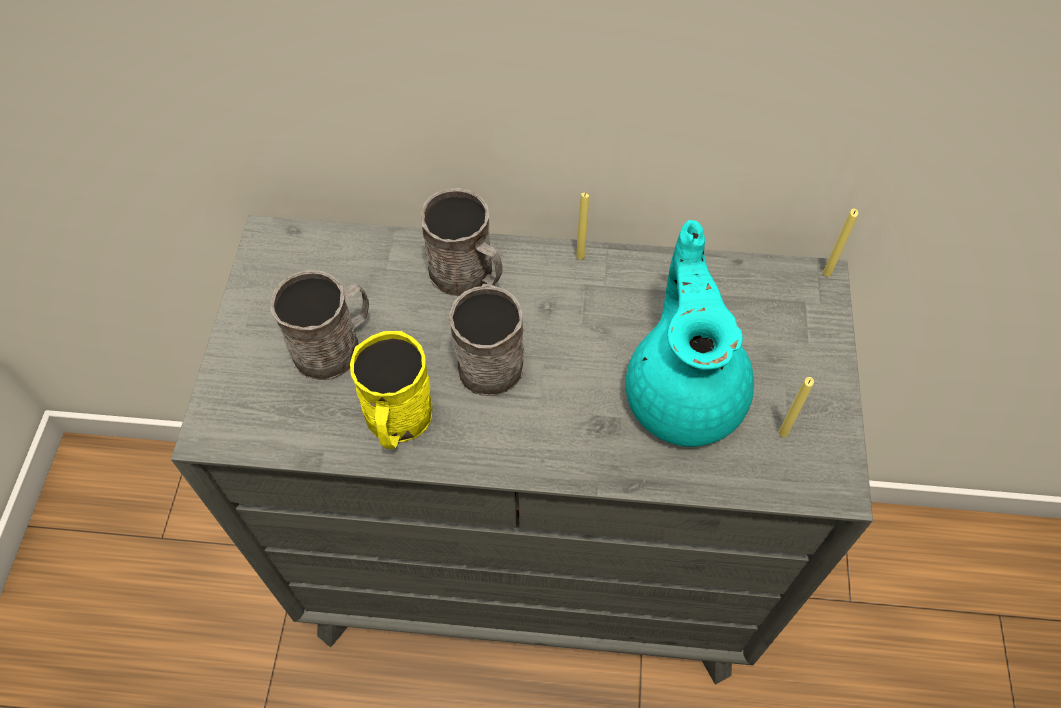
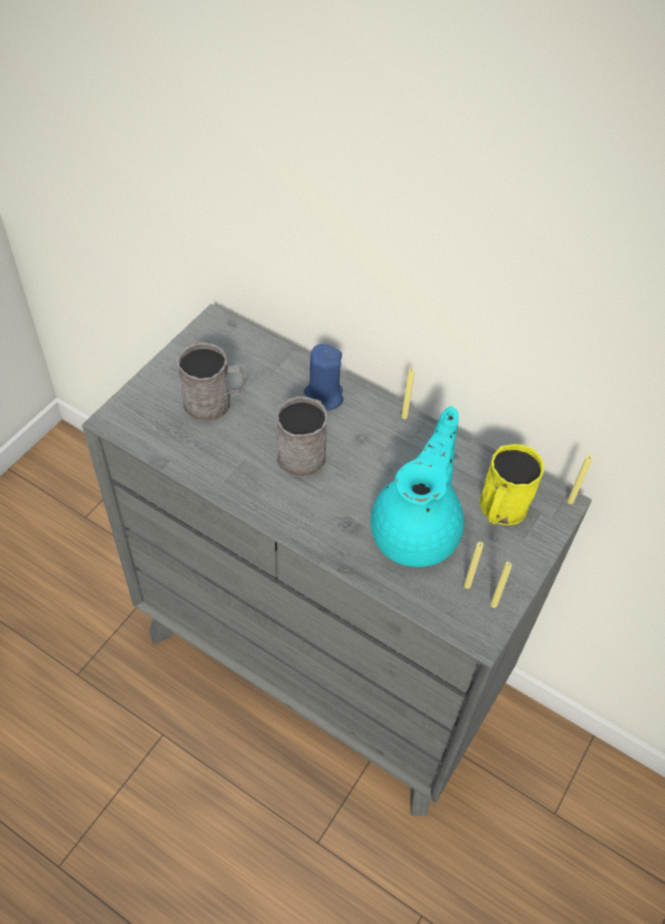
camera: 25 degrees right, 5 degrees down
yellow mug [350,331,432,449] -> yellow mug moved to [480,444,544,525]
grey mug [421,188,503,296] -> blue candle [304,344,343,411]
none -> yellow candle [490,562,512,608]

